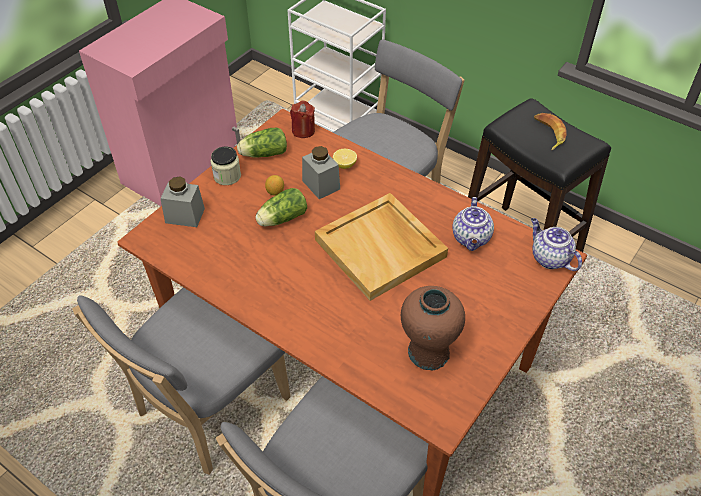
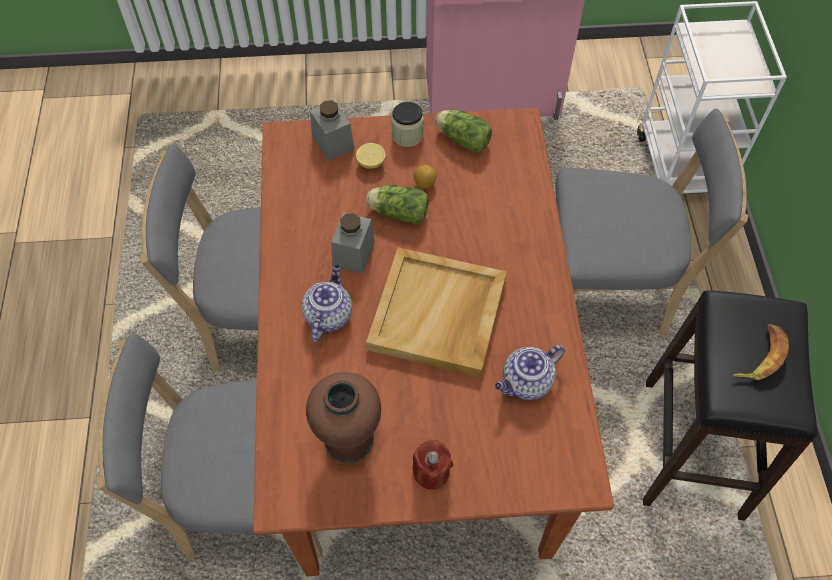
camera: 50 degrees right, 10 degrees up
red candle [290,100,315,138] -> red candle moved to [412,440,453,489]
grey jar [302,146,340,199] -> grey jar moved to [331,213,375,274]
lemon [333,149,357,169] -> lemon moved to [356,143,385,169]
teapot [531,218,582,271] -> teapot moved to [302,264,352,342]

